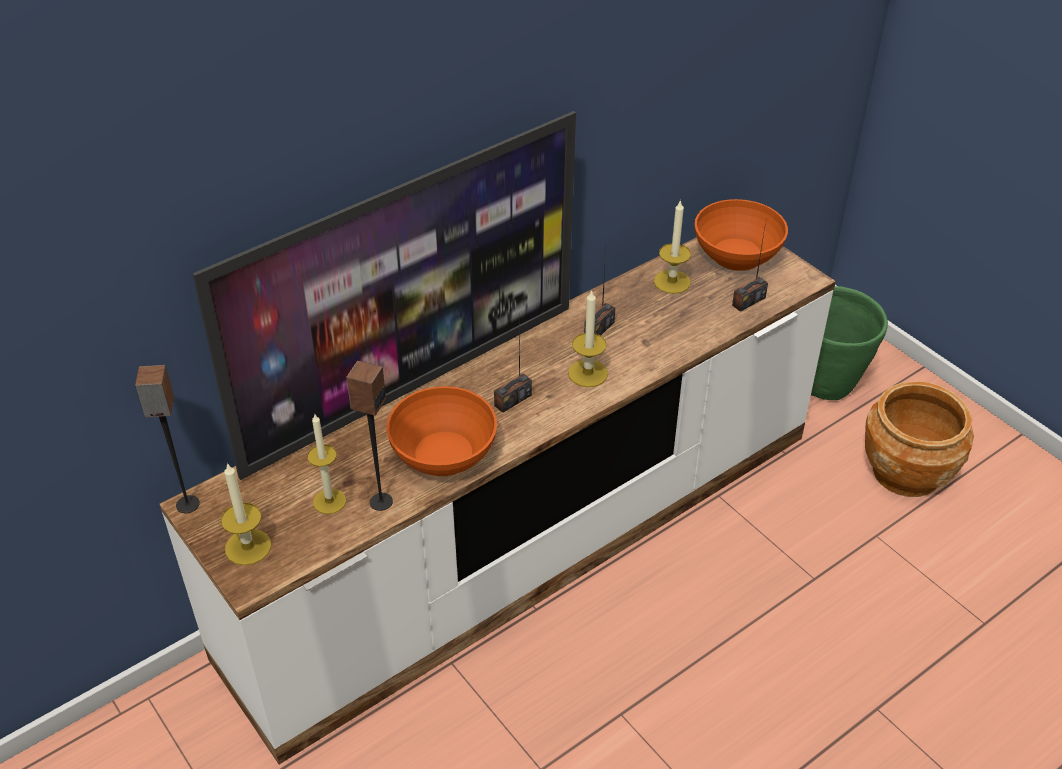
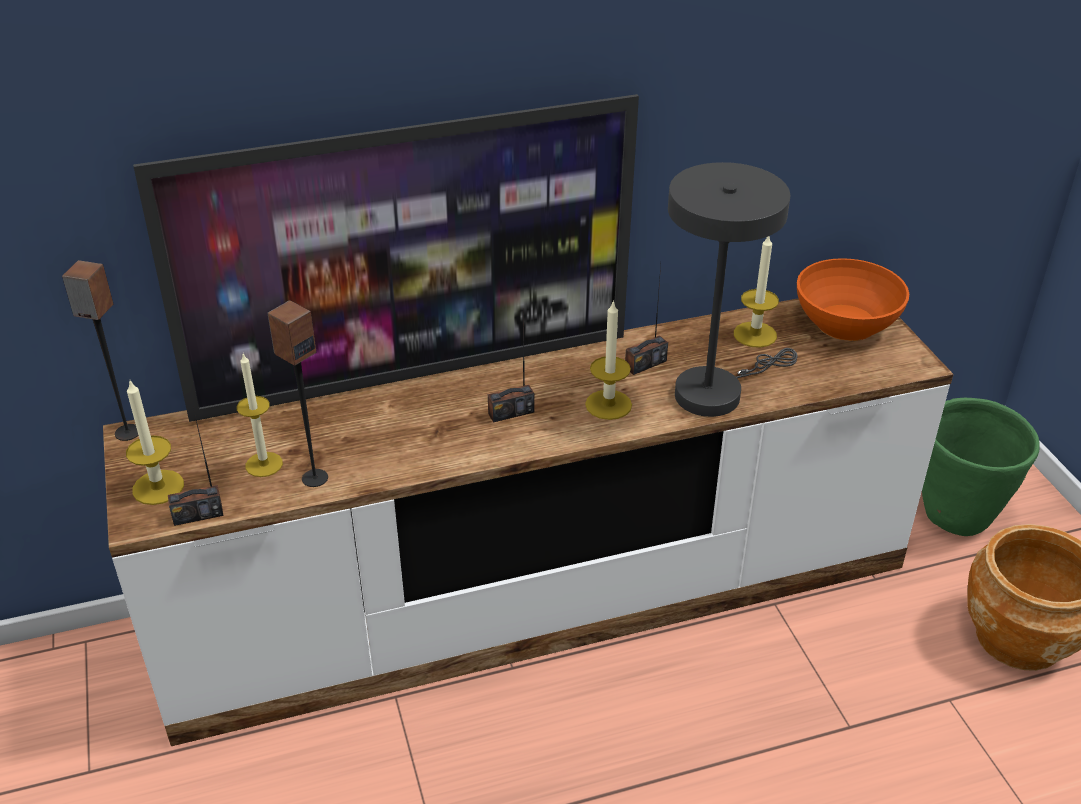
camera: 20 degrees right, 5 degrees down
orange bowl [387,386,497,476] -> none
radio [732,222,768,312] -> radio moved to [168,407,224,526]
none -> grey table lamp [668,162,798,417]

